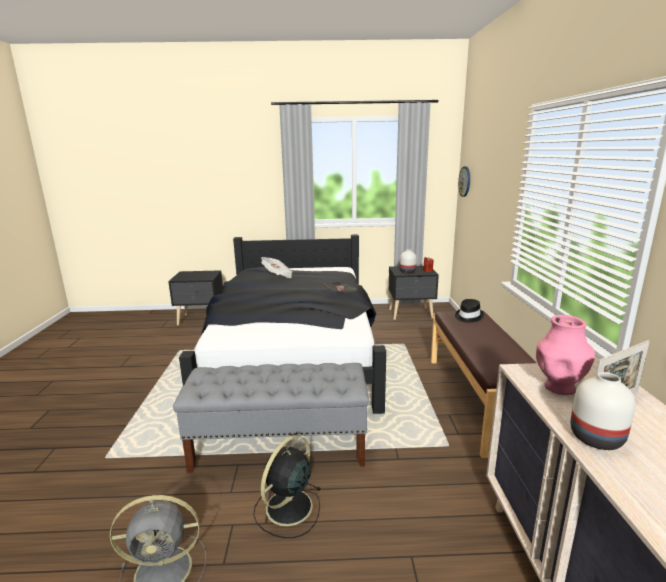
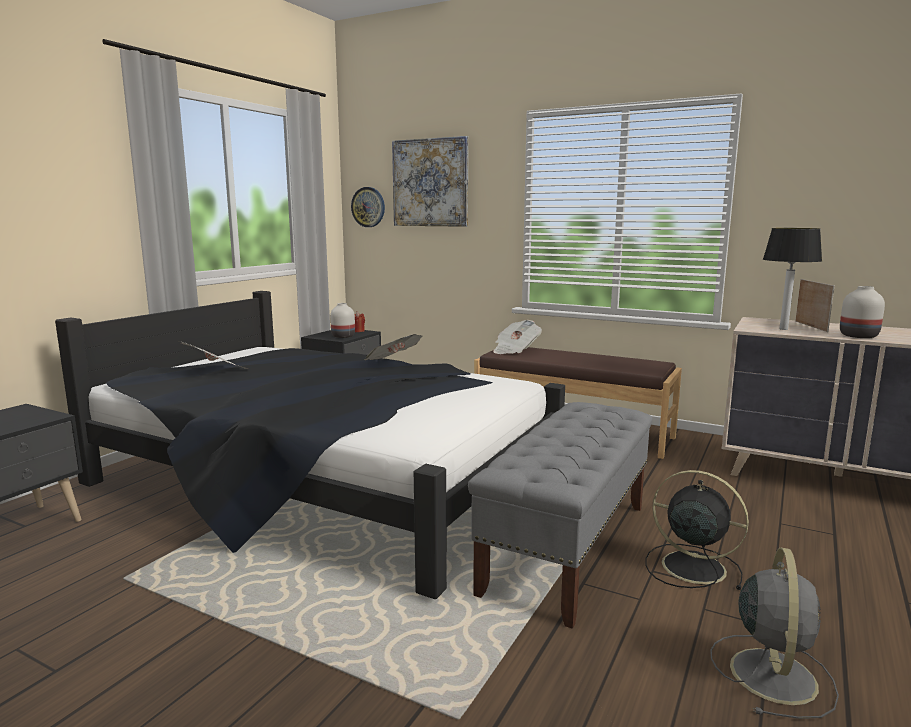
camera: 60 degrees left, 5 degrees down
black fan [253,435,320,538] -> black fan turned 150 degrees clockwise [645,470,749,590]
black hat [455,299,484,323] -> newspaper [493,320,542,354]
pink vase [536,315,595,395] -> table lamp [763,228,822,330]
none -> picture [392,136,468,227]

